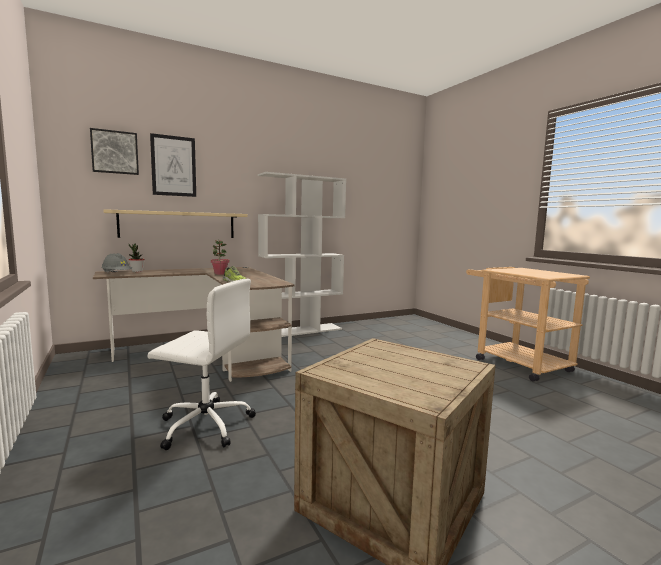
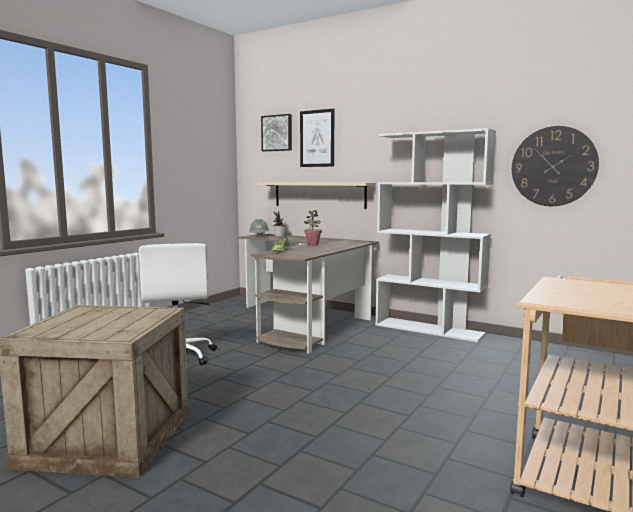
camera: 60 degrees right, 0 degrees up
none -> wall clock [512,126,599,206]

